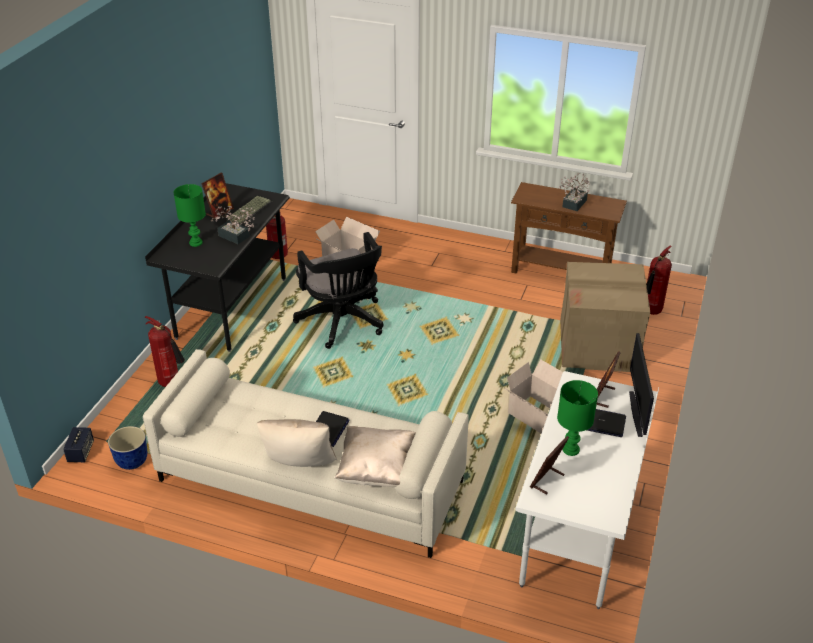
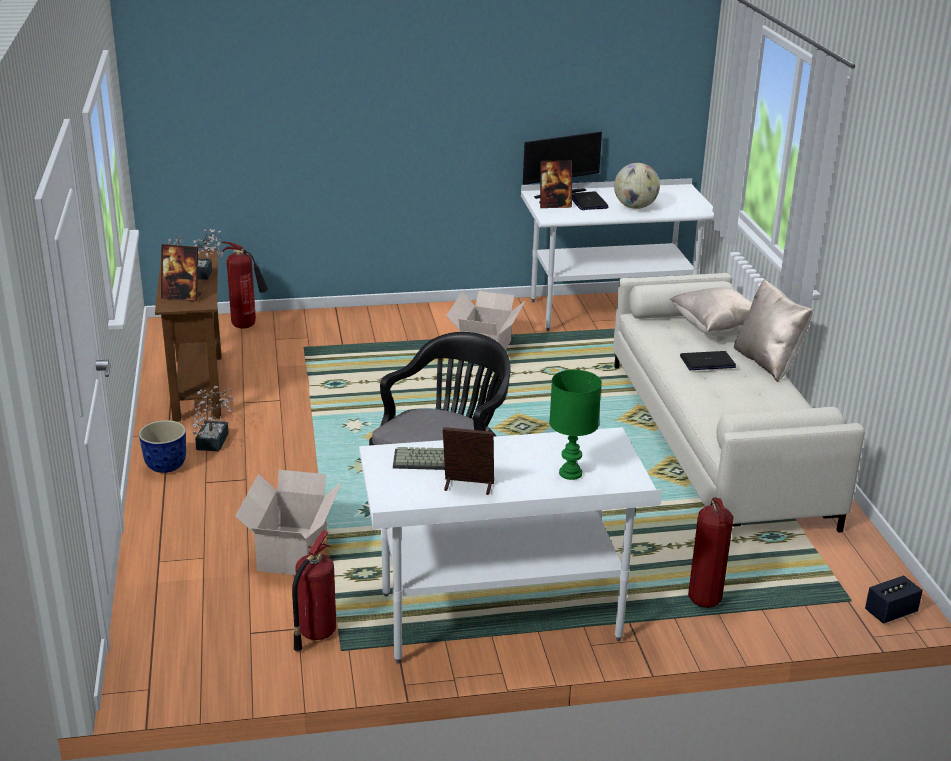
camera: 120 degrees left, 10 degrees down
planter [108,426,147,470] -> planter moved to [139,420,186,473]
black desk [145,183,290,352] -> white desk [359,427,662,664]
potted plant [211,206,255,244] -> potted plant moved to [192,386,234,451]
picture frame [530,436,569,495] -> picture frame moved to [161,244,201,302]
green table lamp [557,380,598,456] -> globe [614,163,660,209]
cardboard box [560,262,650,372] -> none

